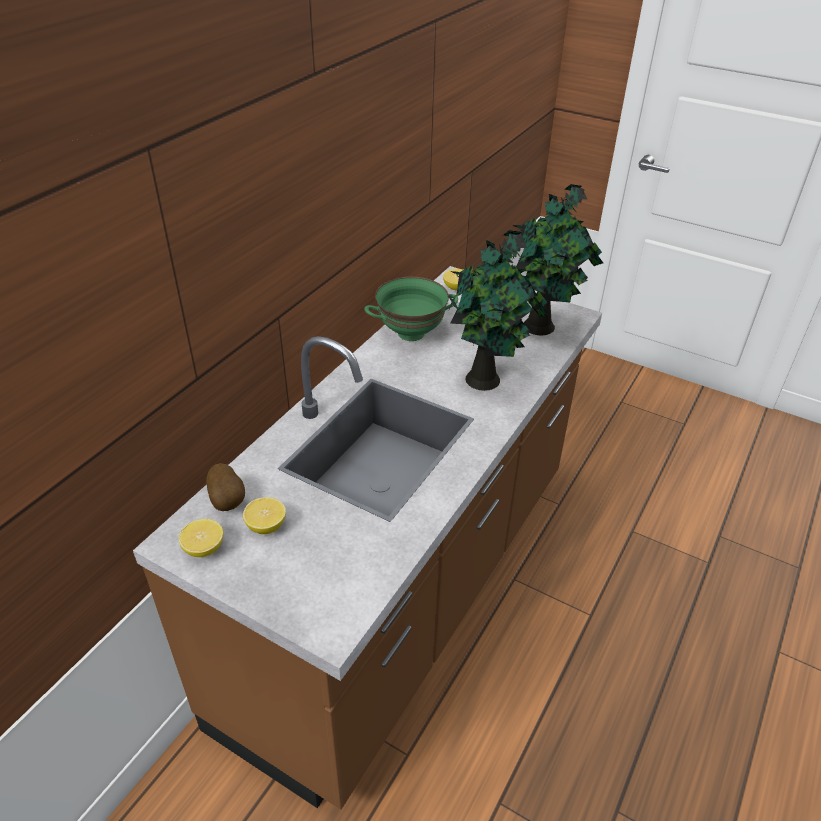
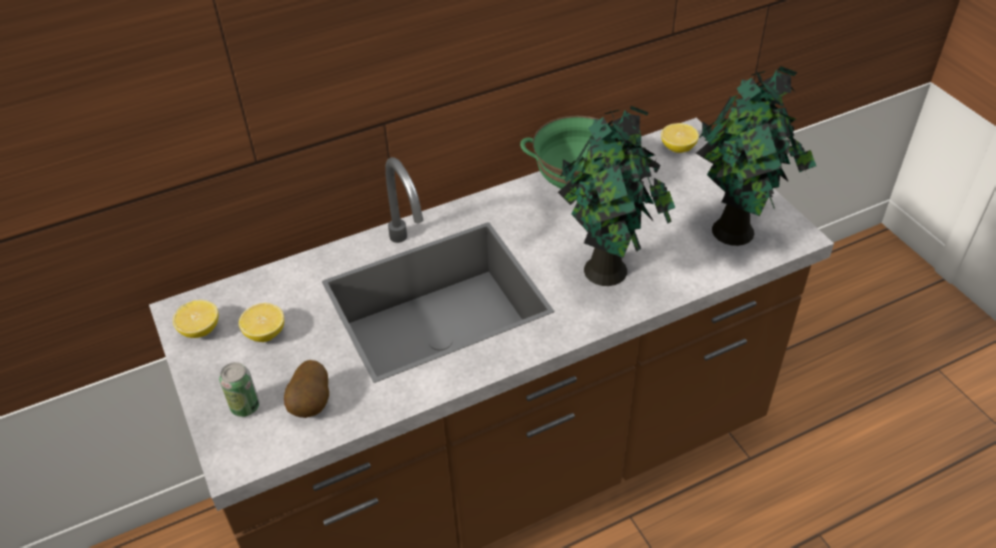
camera: 35 degrees right, 5 degrees up
potato [206,463,245,511] -> potato moved to [284,360,329,418]
none -> can [219,362,260,417]

